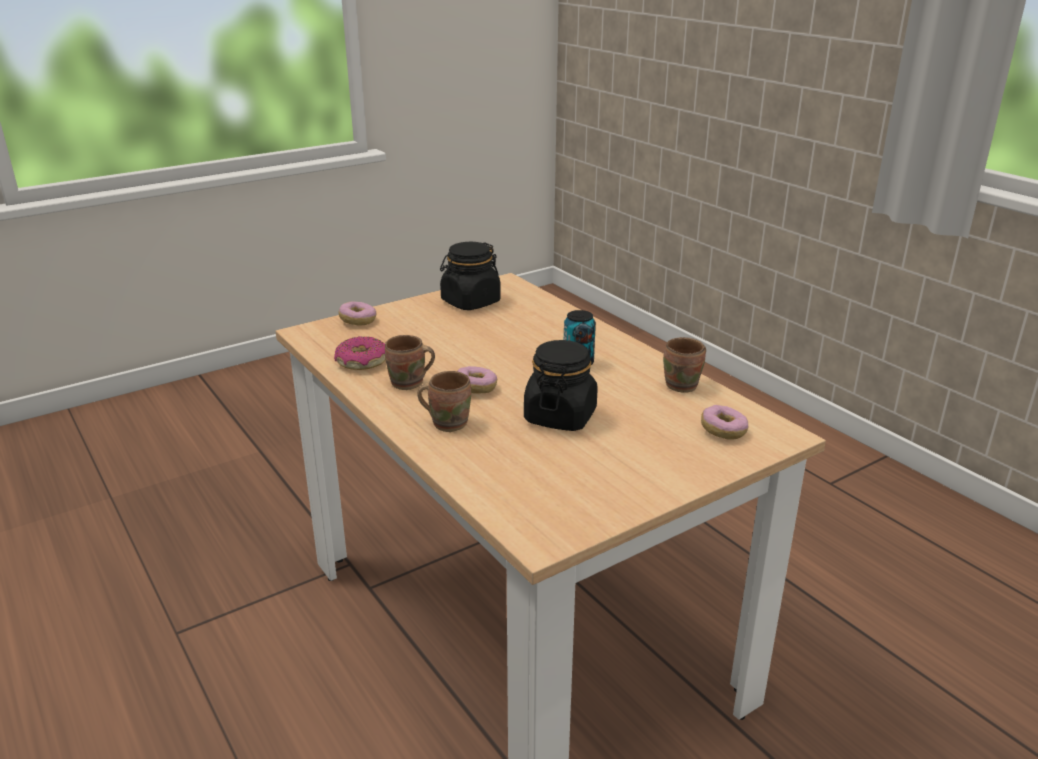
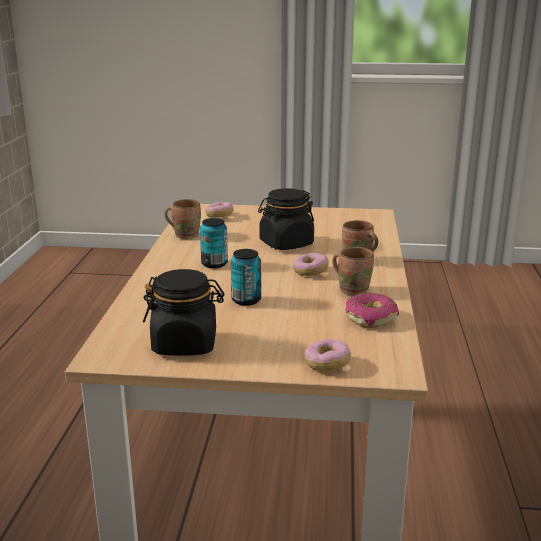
camera: 140 degrees left, 5 degrees down
none -> can [231,249,261,306]

